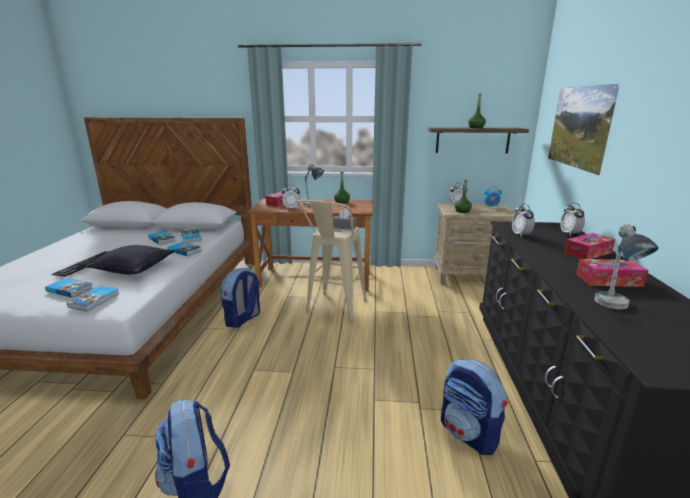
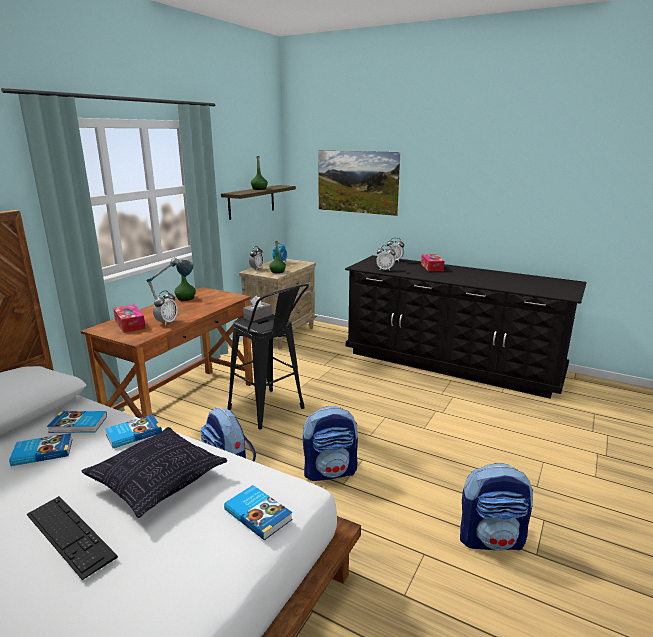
camera: 65 degrees left, 0 degrees up
book [45,278,93,298] -> none
beige stool [297,200,367,322] -> black stool [227,284,309,429]
backpack [441,359,508,455] -> backpack moved to [303,406,358,481]
tissue box [576,259,649,287] -> none
table lamp [594,224,659,310] -> none

